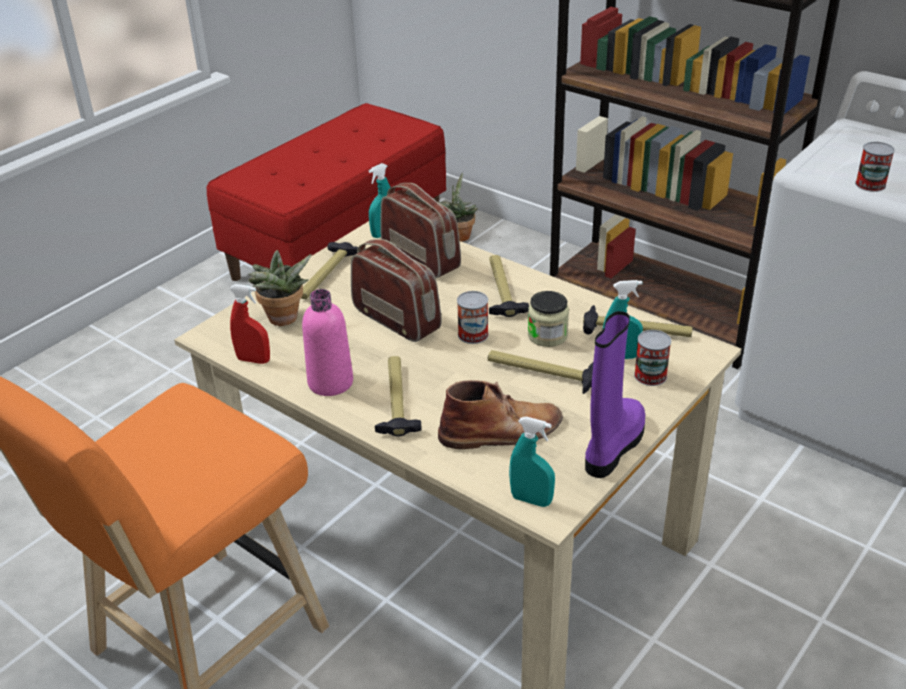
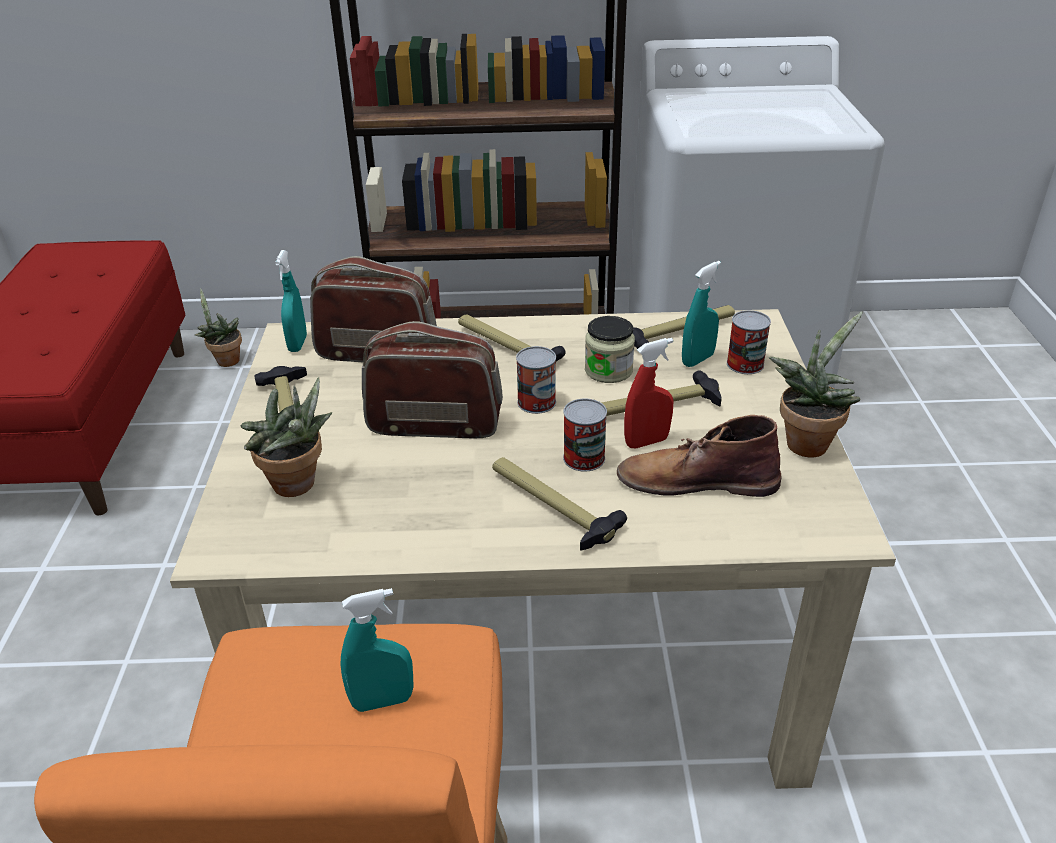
camera: 40 degrees left, 0 degrees up
red spray bottle [229,284,270,364] -> red spray bottle moved to [624,338,674,448]
pink bottle [302,289,353,396] -> none
brown boot [438,380,563,449] -> brown boot turned 120 degrees counterclockwise [617,415,782,497]
turquoise spray bottle [509,416,555,507] -> turquoise spray bottle moved to [341,588,413,712]
purple boot [585,311,645,478] -> potted plant [769,312,863,458]
can [855,142,895,192] -> can moved to [563,399,607,472]

